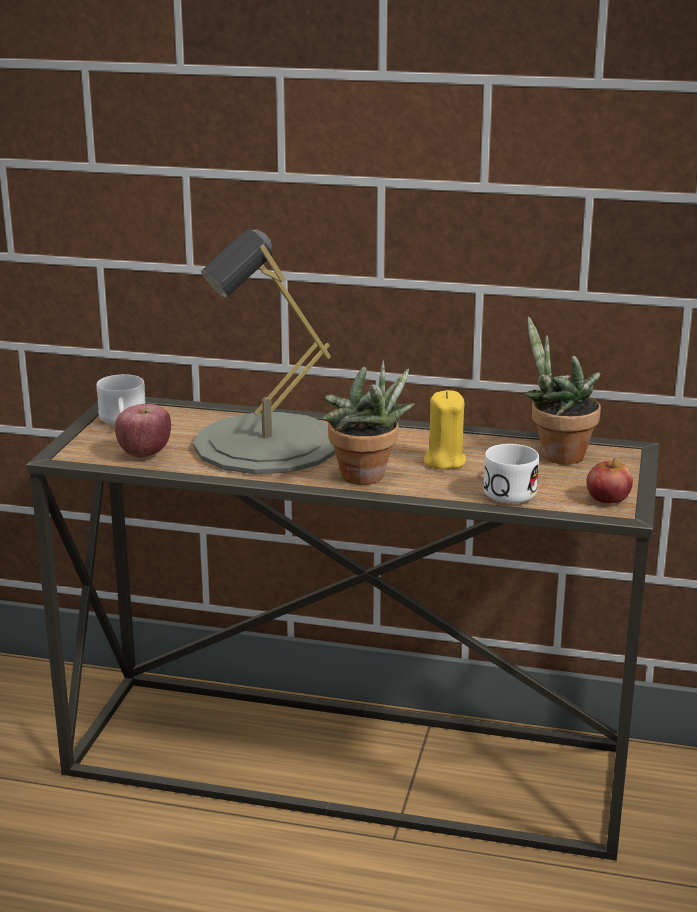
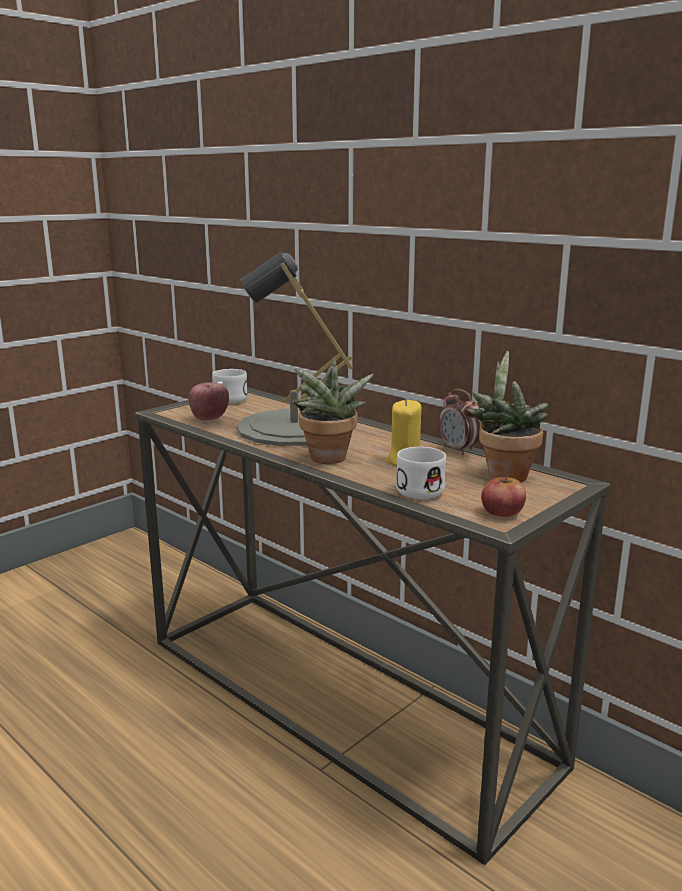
camera: 30 degrees right, 5 degrees down
none -> alarm clock [439,389,481,455]

